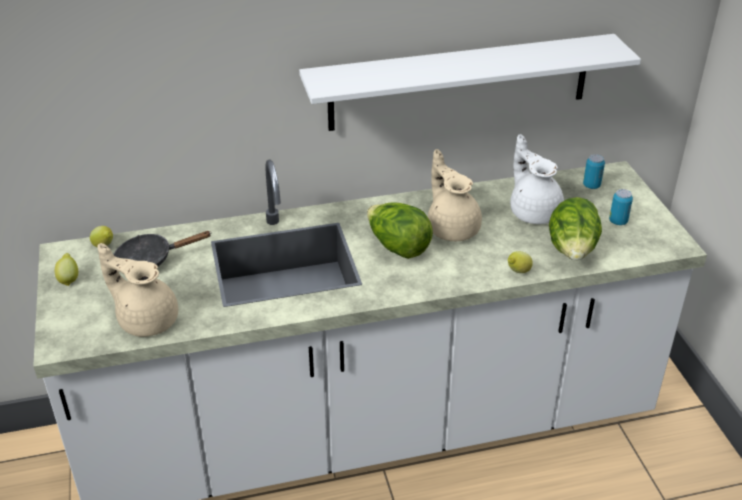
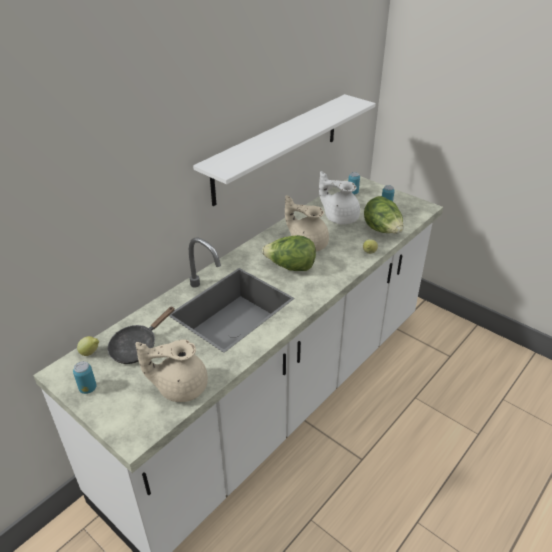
camera: 35 degrees left, 0 degrees up
lemon [55,253,78,286] -> can [73,361,97,394]

